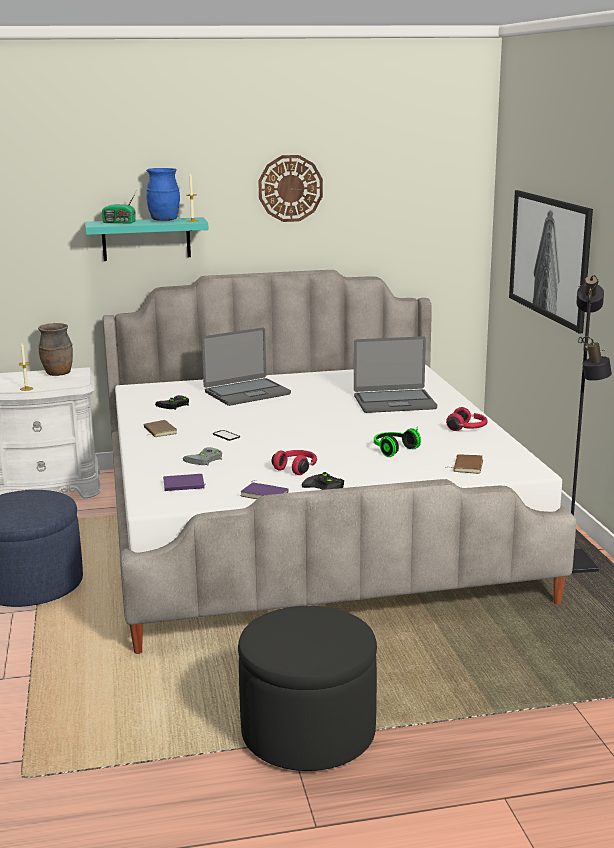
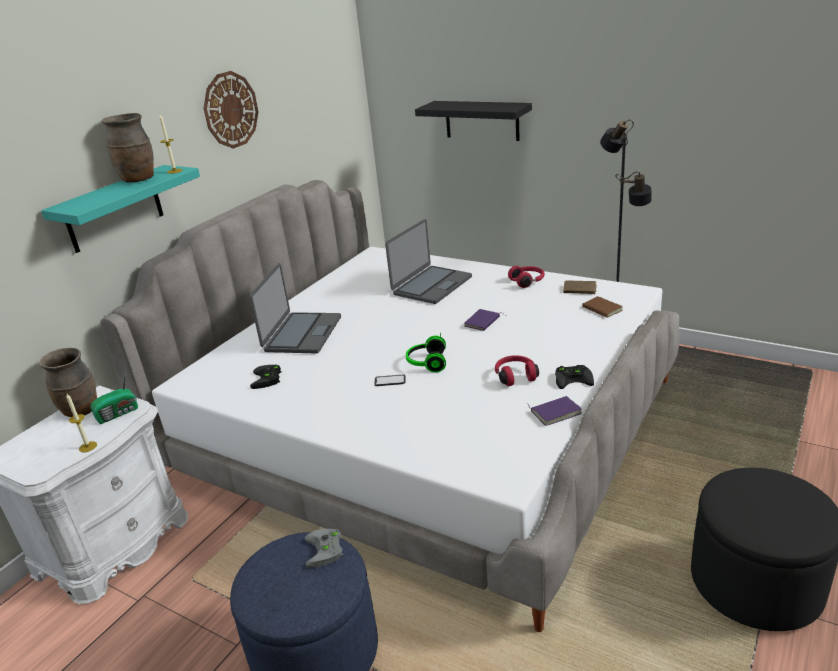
camera: 45 degrees left, 10 degrees up
radio [102,192,136,223] -> radio moved to [91,370,138,424]
brown book [144,420,177,437] -> brown book moved to [563,280,597,295]
blue vase [146,168,180,221] -> brown vase [101,113,154,182]
purple book [163,474,206,491] -> purple book moved to [464,309,505,331]
grey game controller [183,447,222,466] -> grey game controller moved to [305,529,343,568]
headphones [374,427,421,457] -> headphones moved to [406,332,446,373]
picture [509,190,593,333] -> black shelf [415,101,532,141]

